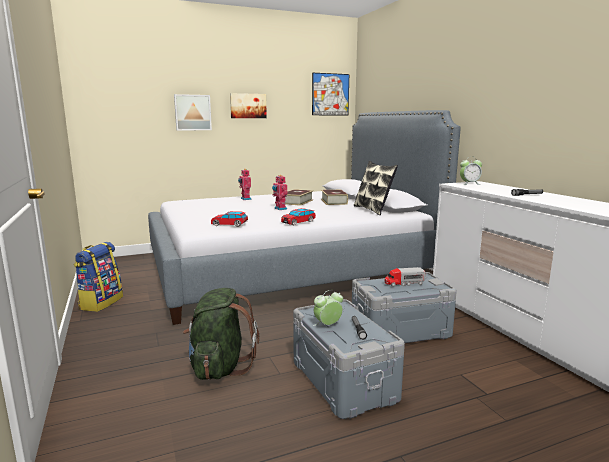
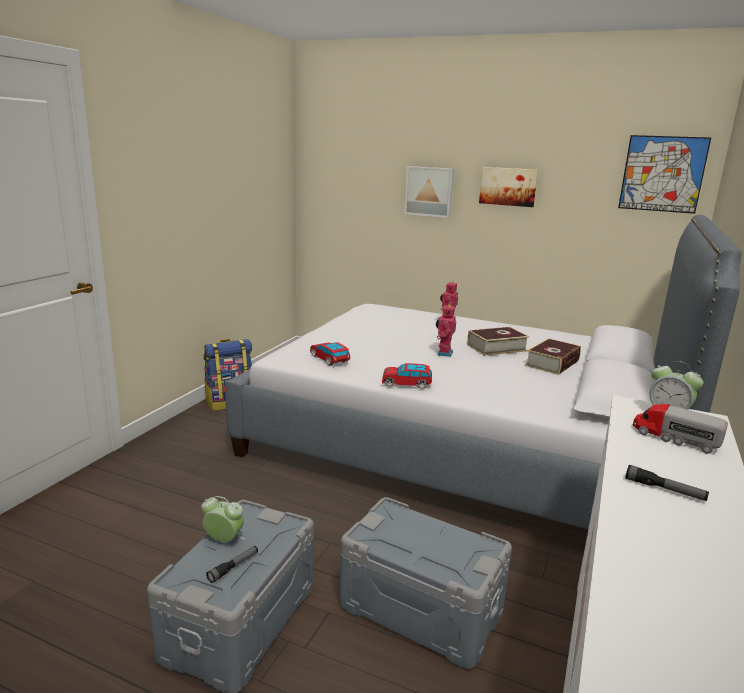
camera: 45 degrees right, 5 degrees up
green backpack [183,288,259,380] -> none
pillow [354,161,398,215] -> none
toy truck [384,267,425,287] -> toy truck moved to [633,404,728,454]

